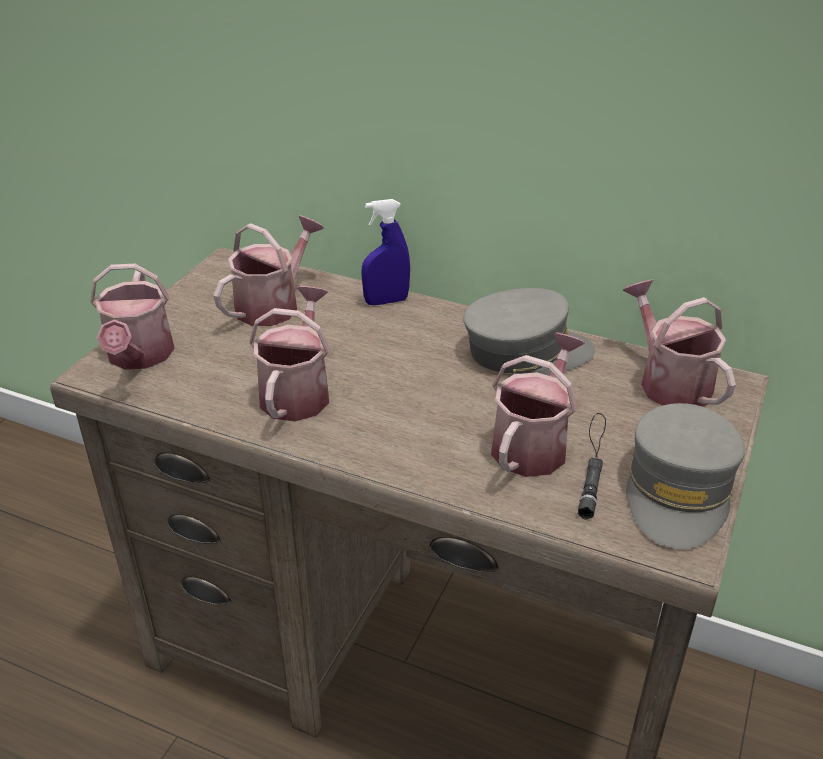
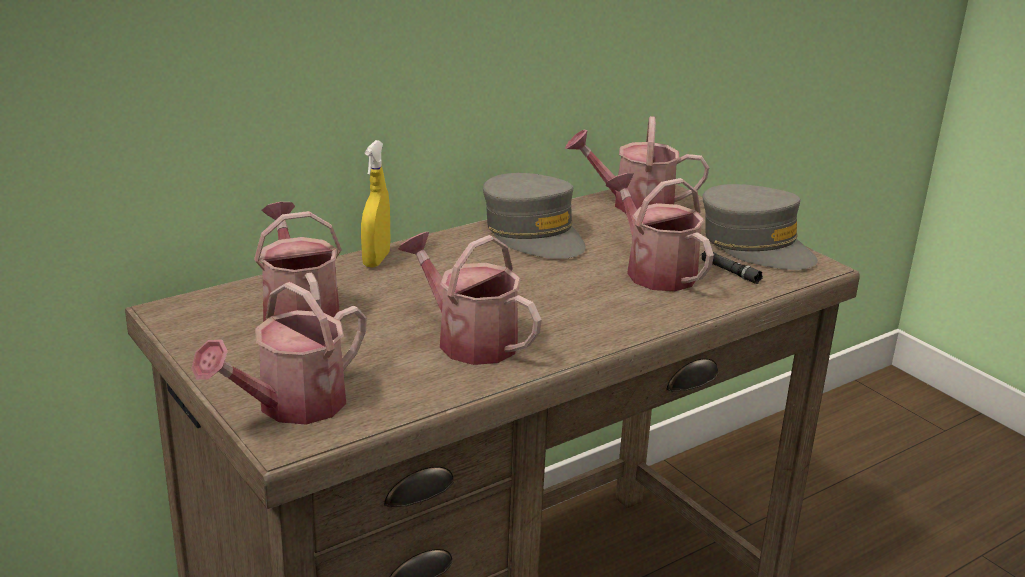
camera: 60 degrees left, 10 degrees down
watering can [90,264,175,370] -> watering can turned 105 degrees clockwise [191,282,367,425]
blue spray bottle [361,199,410,305] -> yellow spray bottle [361,140,390,268]
grey cap [463,288,595,375] -> grey cap turned 120 degrees clockwise [483,173,586,259]

